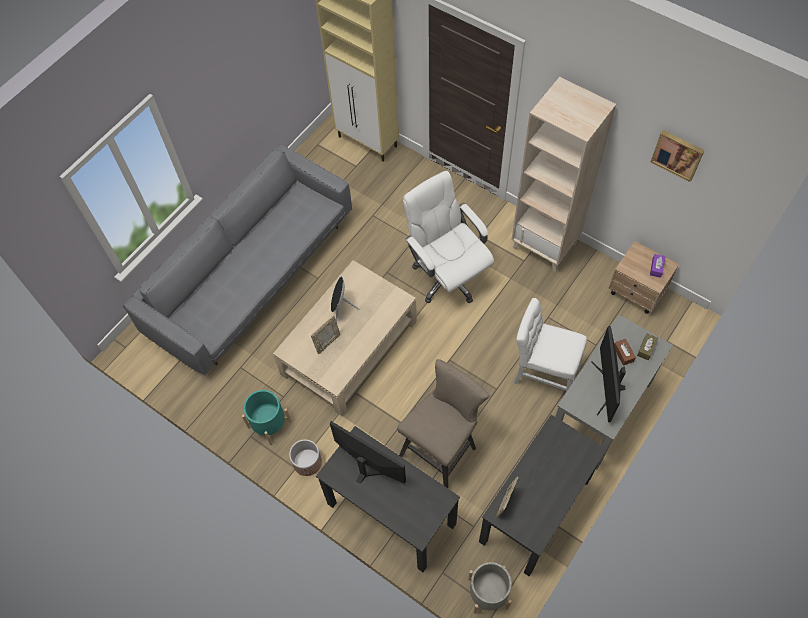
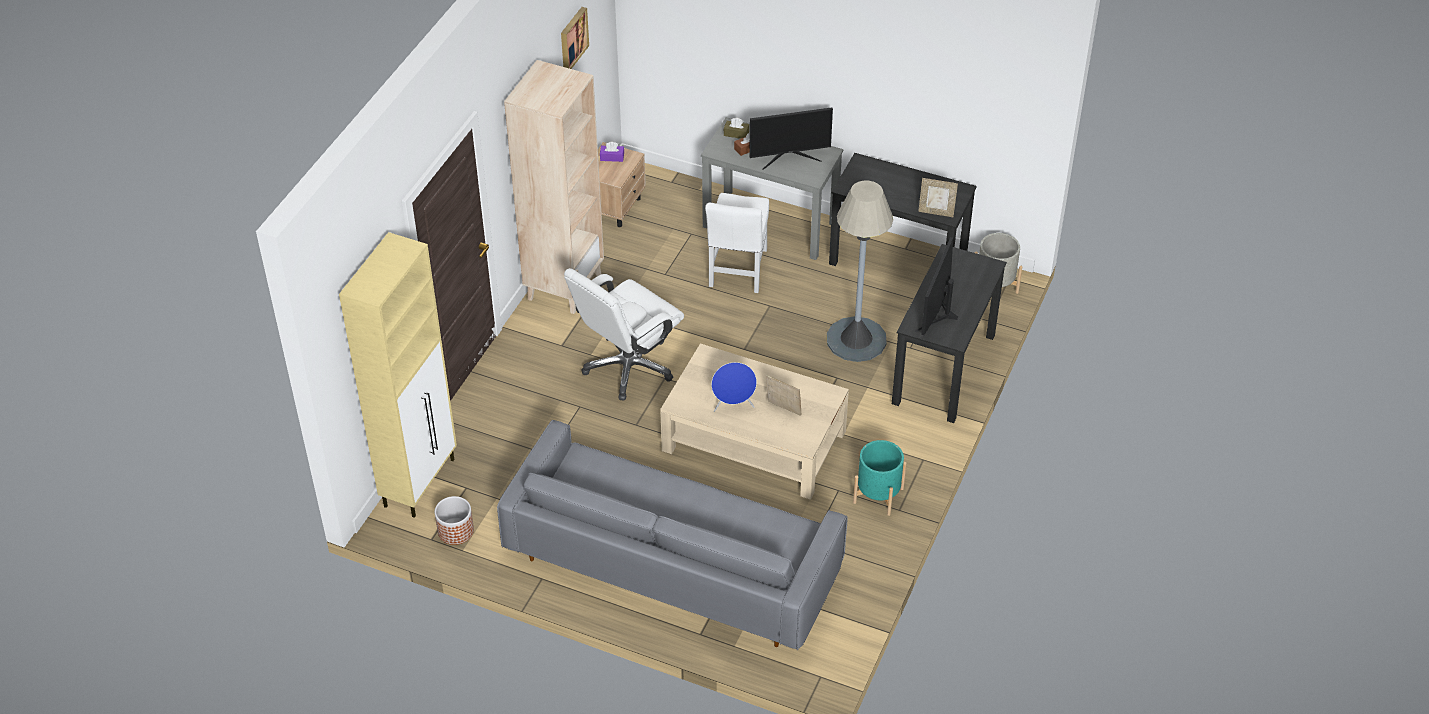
camera: 105 degrees left, 15 degrees down
planter [289,439,322,476] -> planter moved to [435,496,474,545]
black speaker [331,277,360,322] -> blue speaker [711,362,757,412]
beige stool [397,359,490,488] -> grey floor lamp [827,181,893,362]

